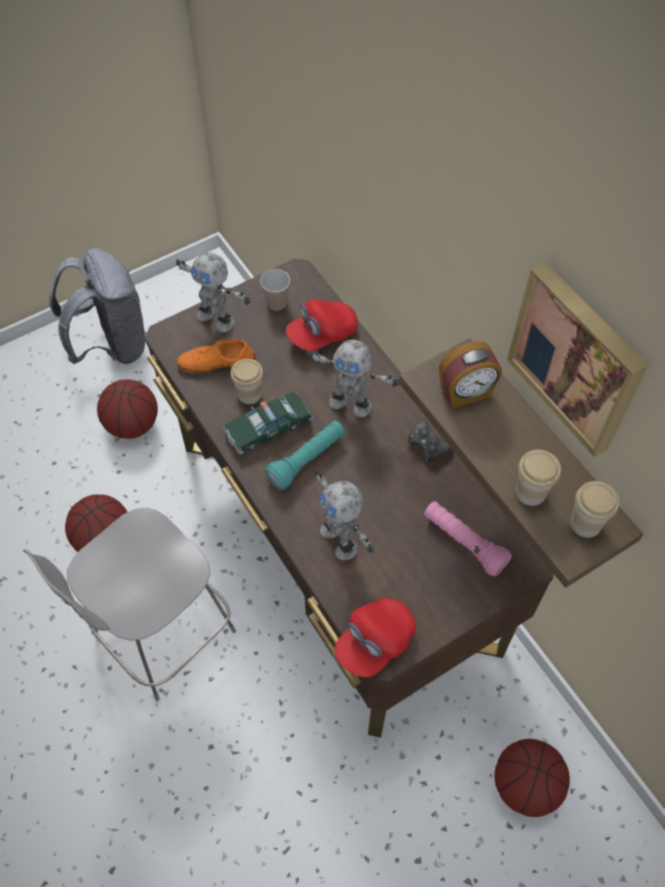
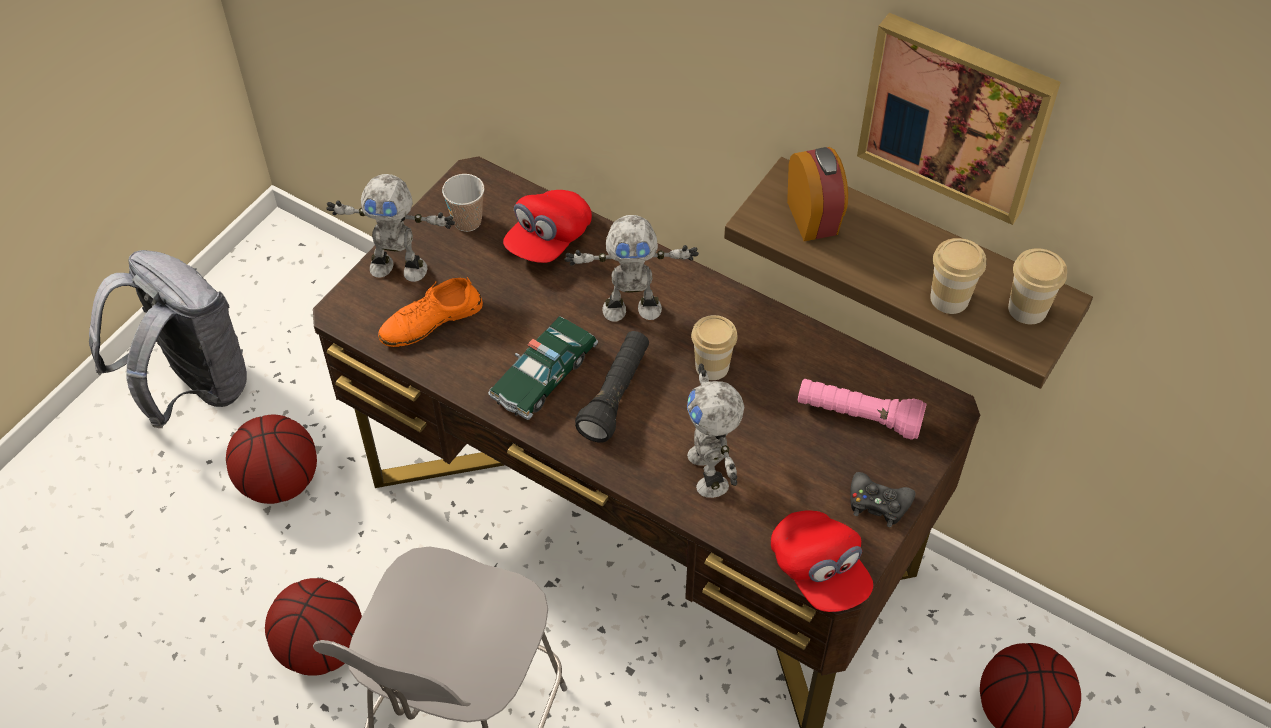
camera: 25 degrees left, 5 degrees down
cup [230,359,263,404] -> cup moved to [691,315,737,380]
turquoise flashlight [265,420,345,490] -> black flashlight [575,331,649,443]
toy robot [314,468,374,560] -> toy robot turned 45 degrees clockwise [687,363,744,498]
red cap [335,598,416,677] -> red cap turned 45 degrees counterclockwise [771,510,873,612]
black game controller [408,420,452,462] -> black game controller moved to [850,472,915,527]
alarm clock [439,341,502,408] -> alarm clock turned 60 degrees counterclockwise [787,147,848,241]

